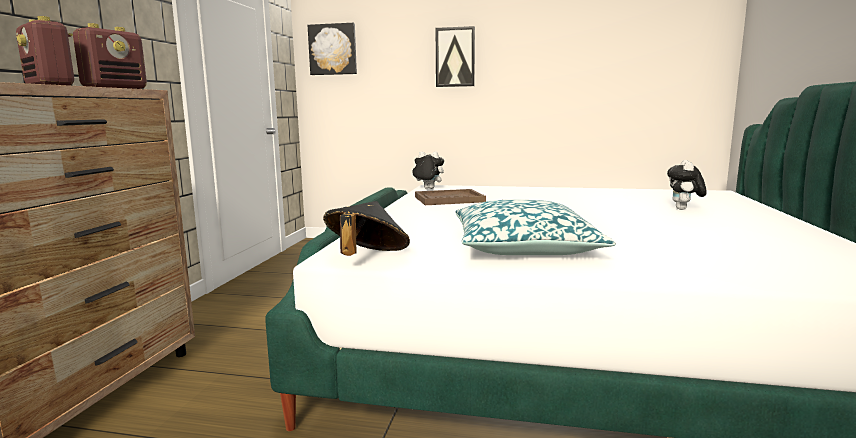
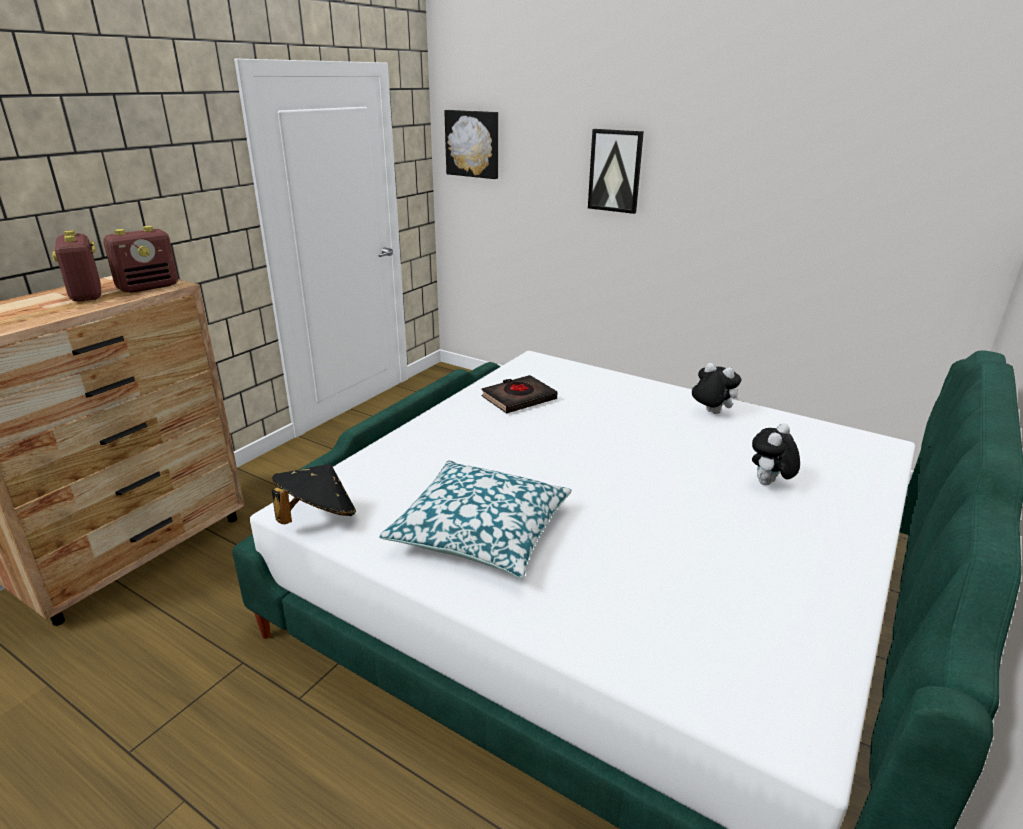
camera: 20 degrees right, 15 degrees up
plush toy [411,151,444,189] -> plush toy moved to [691,363,742,414]
brown tray [415,189,486,205] -> black book [481,375,557,413]

